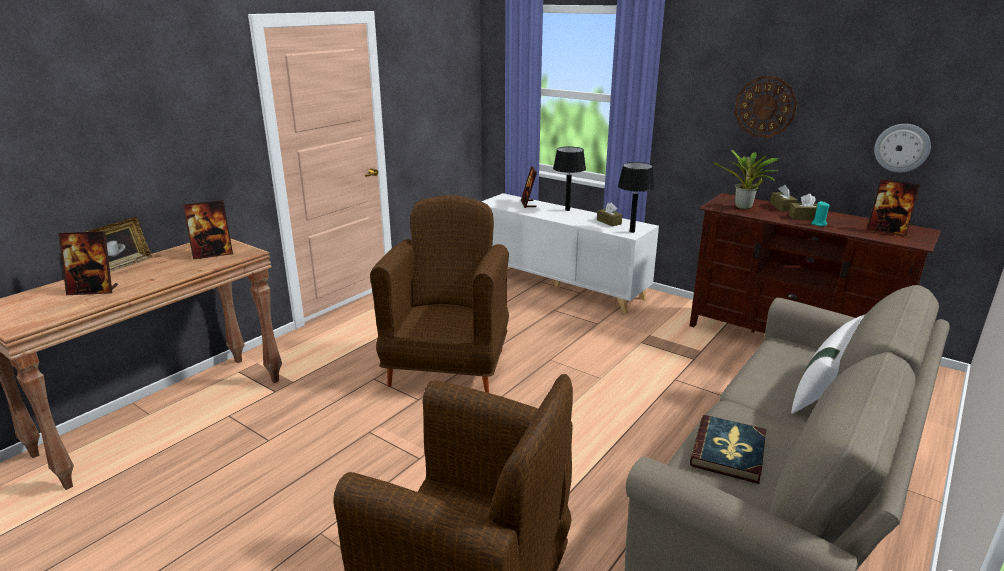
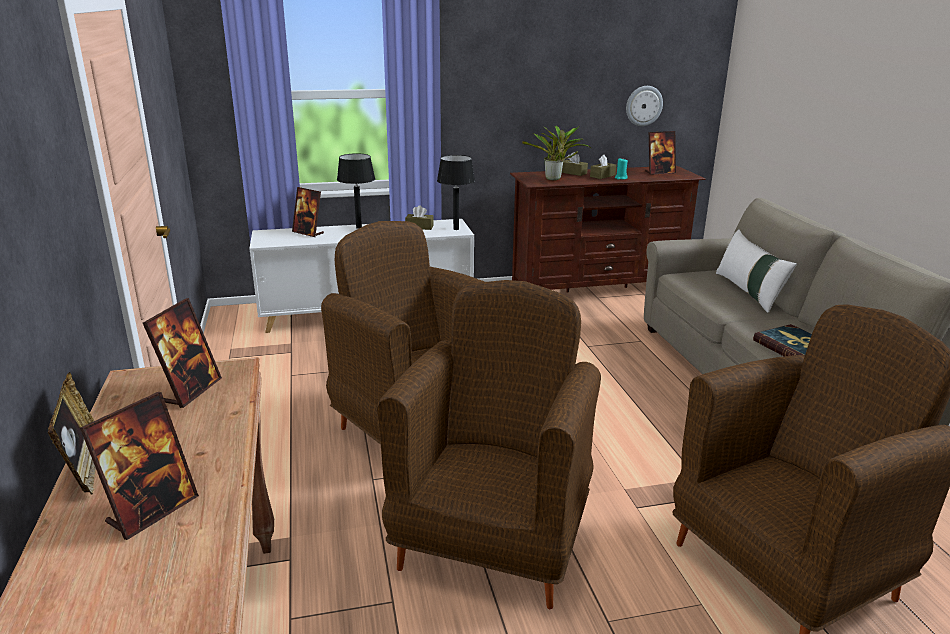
camera: 50 degrees left, 0 degrees up
wall clock [734,76,797,138] -> none
none -> brown armchair [377,280,601,609]

